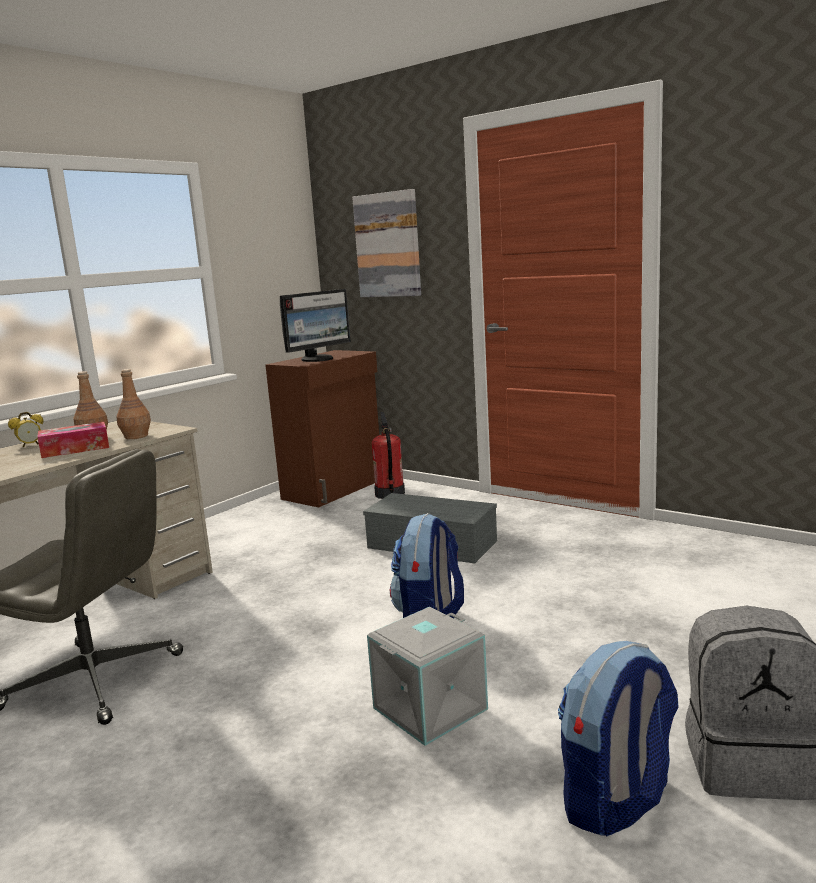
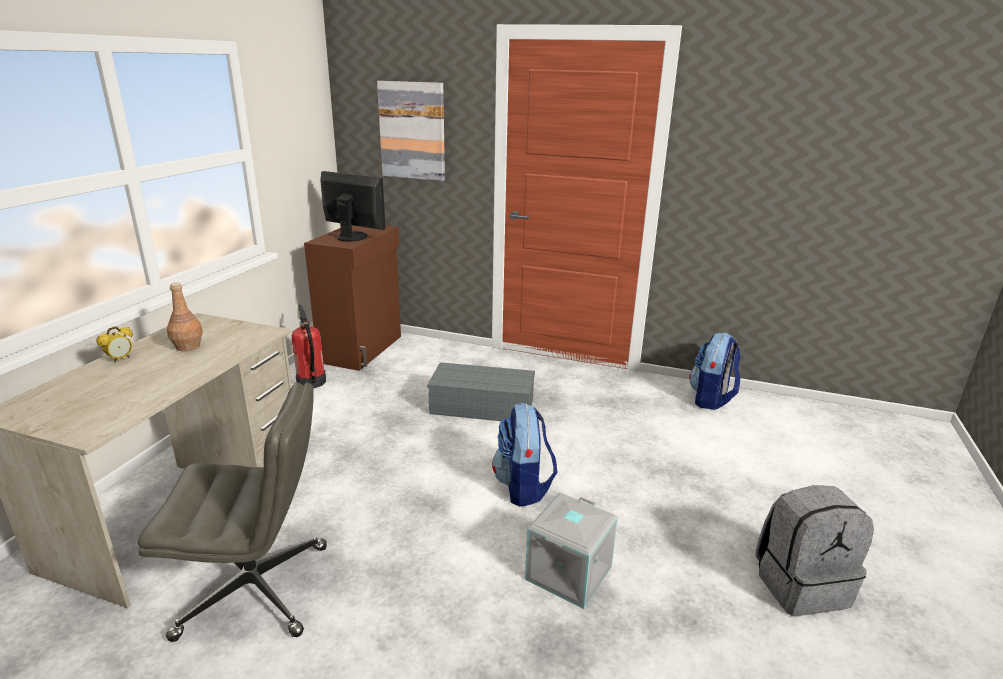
camera: 20 degrees left, 10 degrees up
tissue box [37,422,109,458] -> none
brown bottle [116,369,151,439] -> none
monitor [280,289,351,362] -> monitor turned 90 degrees counterclockwise [320,171,386,242]
fire extinguisher [372,412,405,499] -> fire extinguisher moved to [291,304,326,388]
backpack [558,641,679,836] -> backpack moved to [689,333,741,410]

